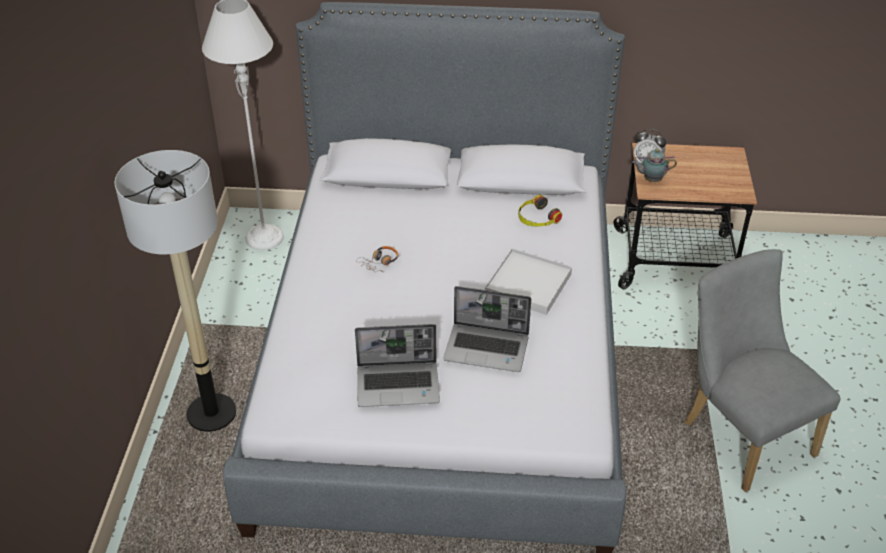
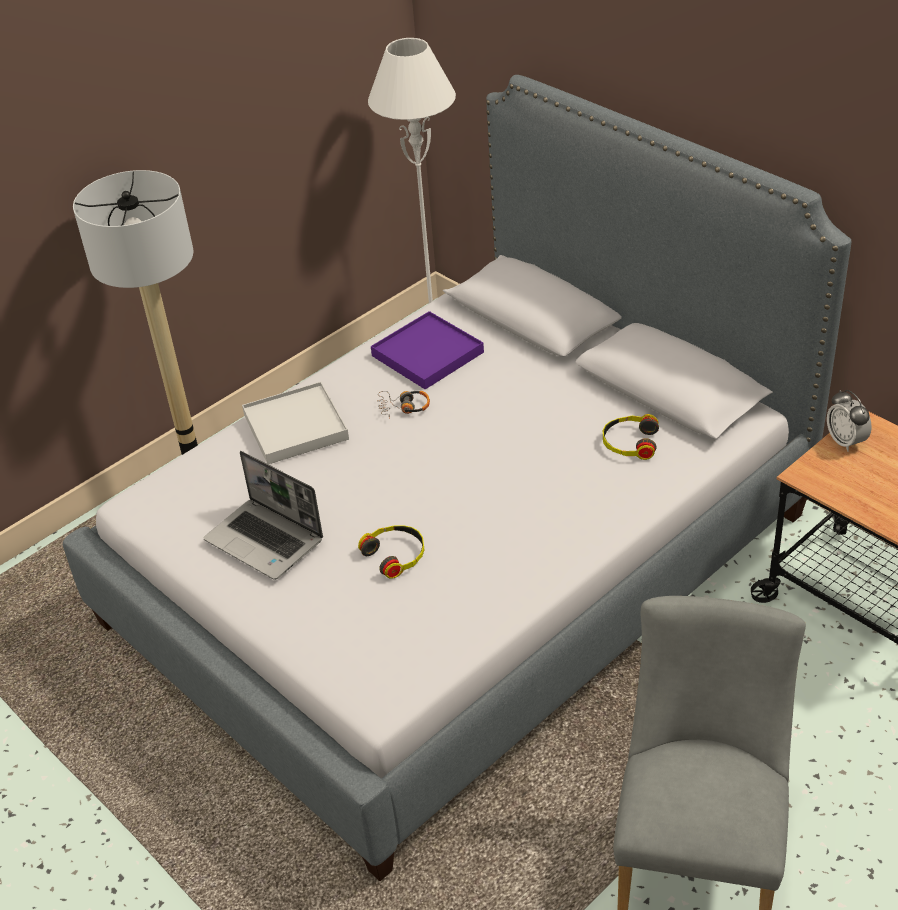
camera: 45 degrees right, 0 degrees up
laptop [443,286,531,372] -> headphones [358,525,424,579]
white tray [485,248,572,315] -> white tray moved to [242,382,349,464]
teapot [632,149,677,182] -> none
none -> purple tray [371,311,484,389]

